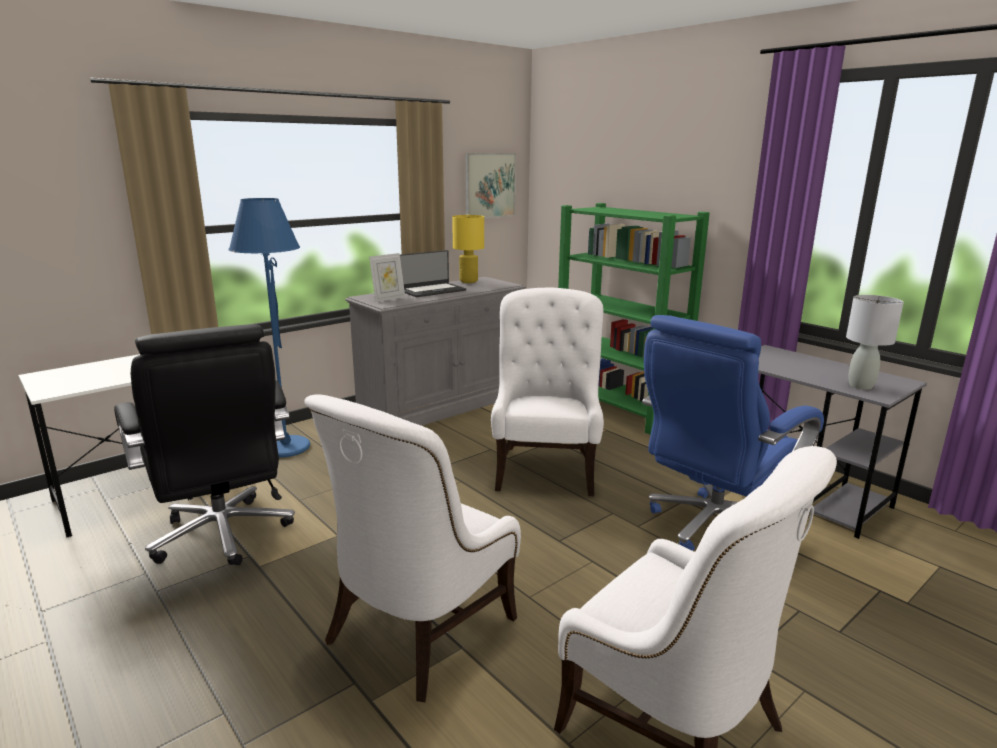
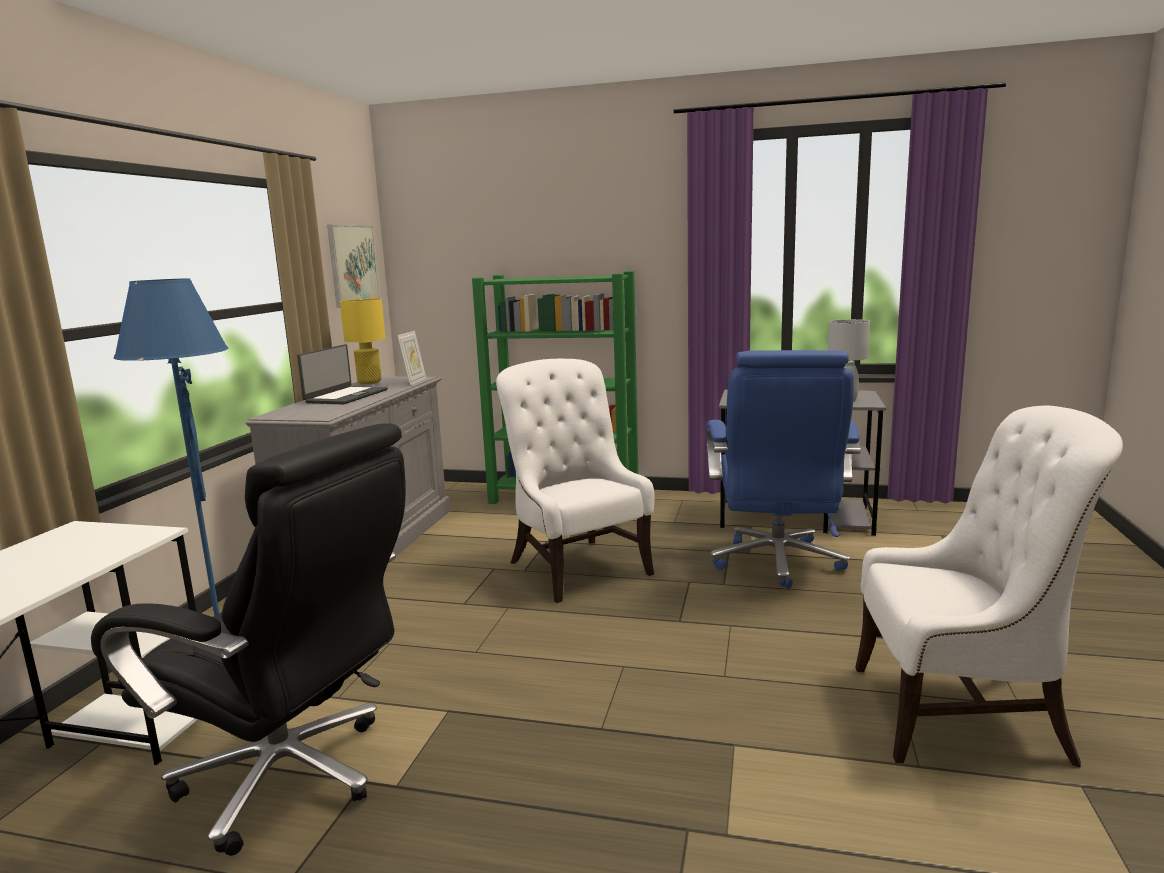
camera: 35 degrees left, 5 degrees down
white chair [304,395,521,702] -> none
picture frame [369,253,405,302] -> picture frame moved to [397,331,426,385]

